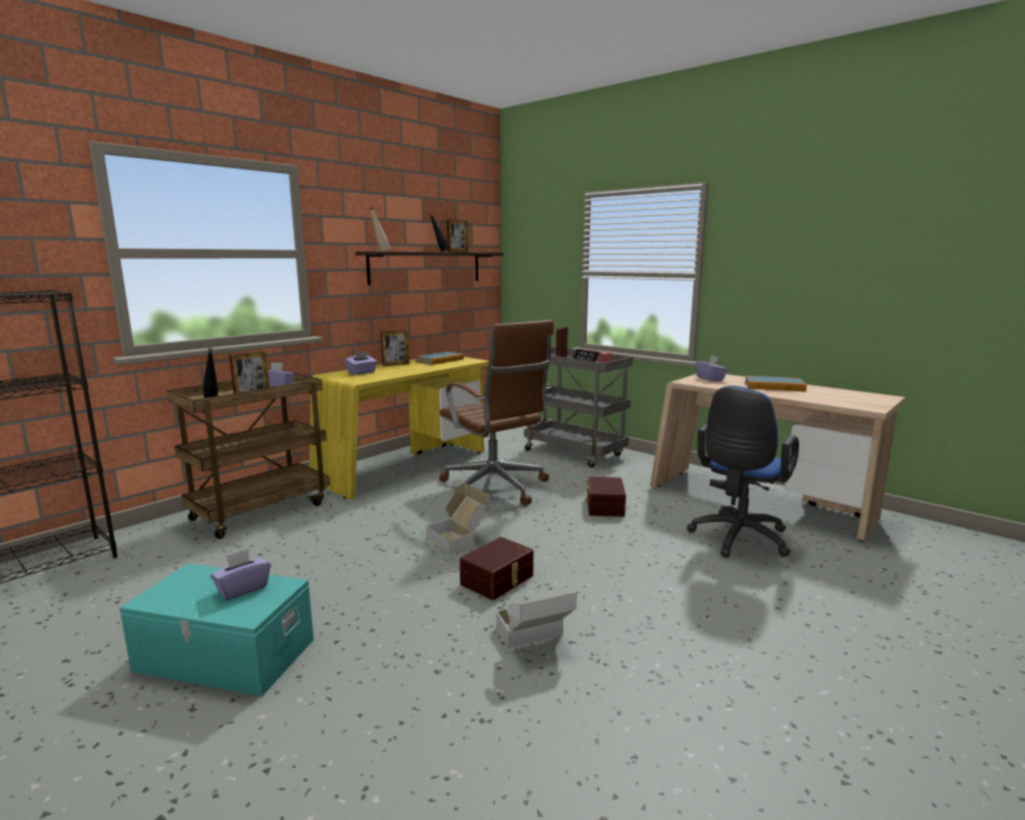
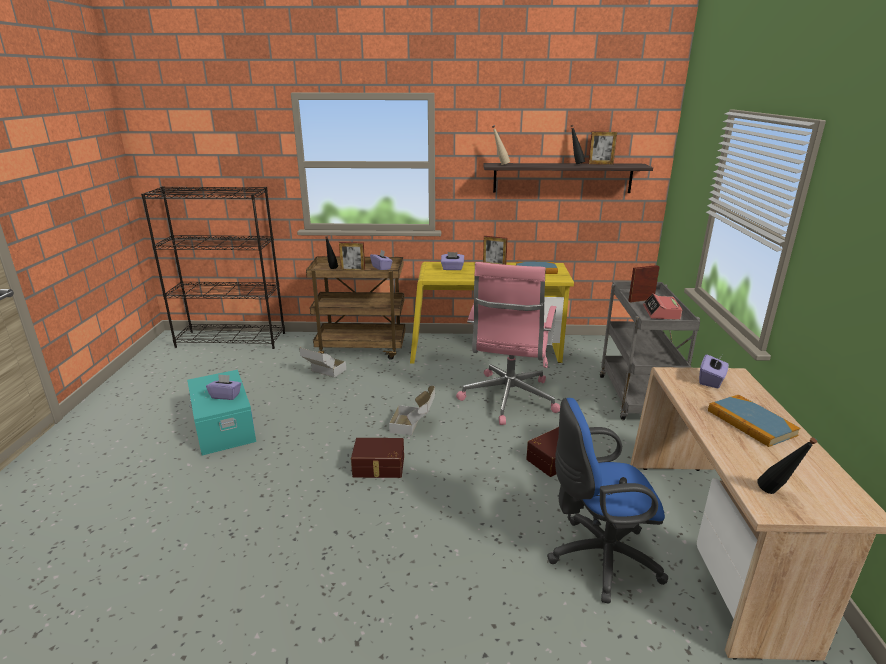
camera: 50 degrees right, 10 degrees up
brown office chair [439,320,554,505] -> pink office chair [456,262,560,425]
cardboard box [496,590,577,649] -> cardboard box moved to [299,347,346,378]
none -> black bottle [757,437,817,494]

